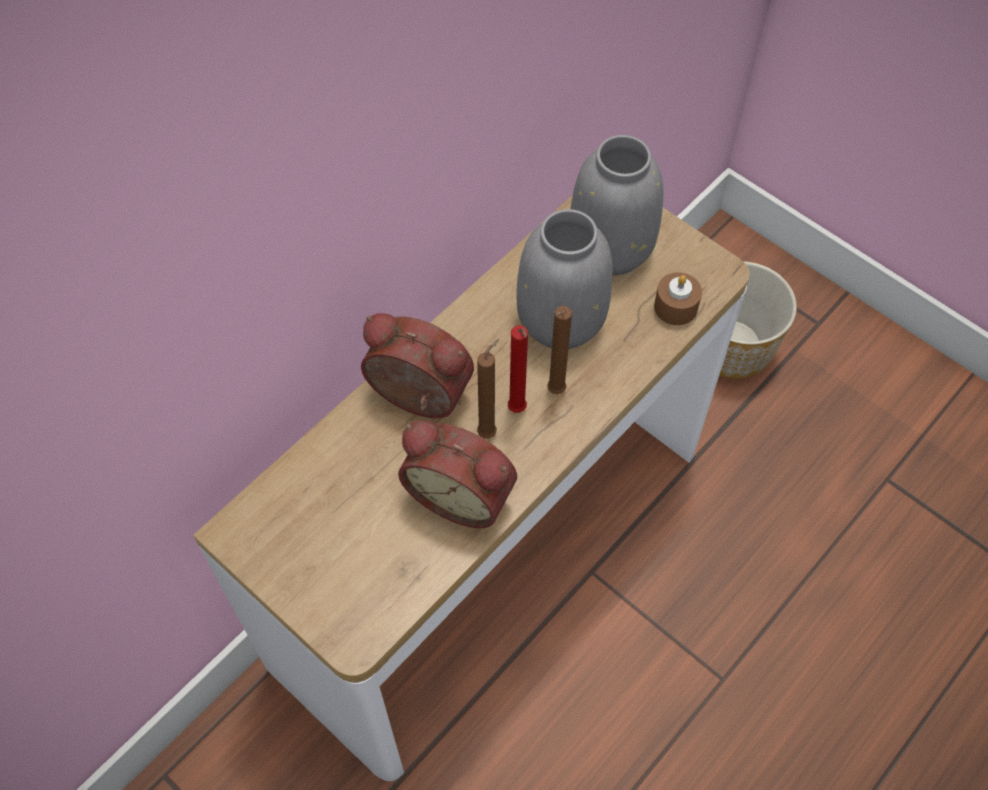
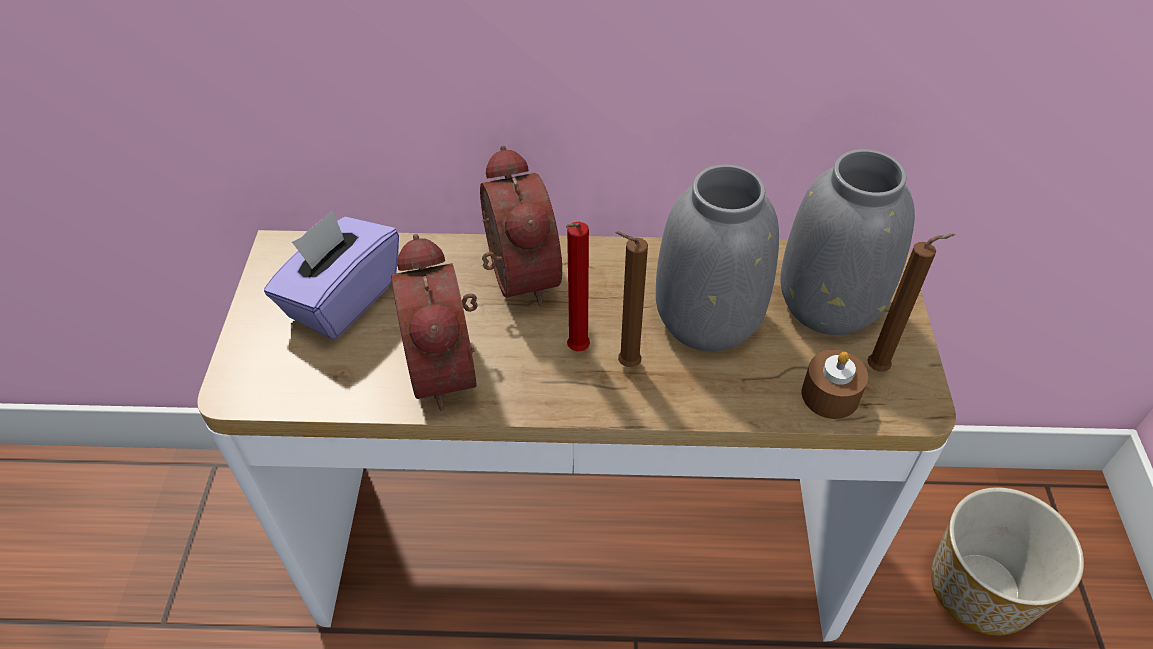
camera: 50 degrees right, 10 degrees down
brown candle [477,339,499,439] -> brown candle moved to [867,233,956,372]
none -> purple tissue box [264,210,399,339]

